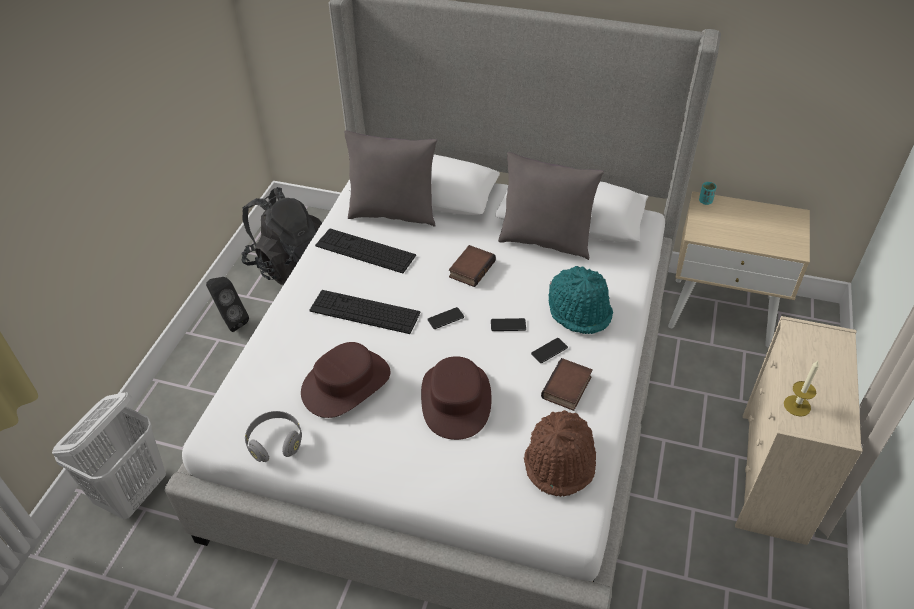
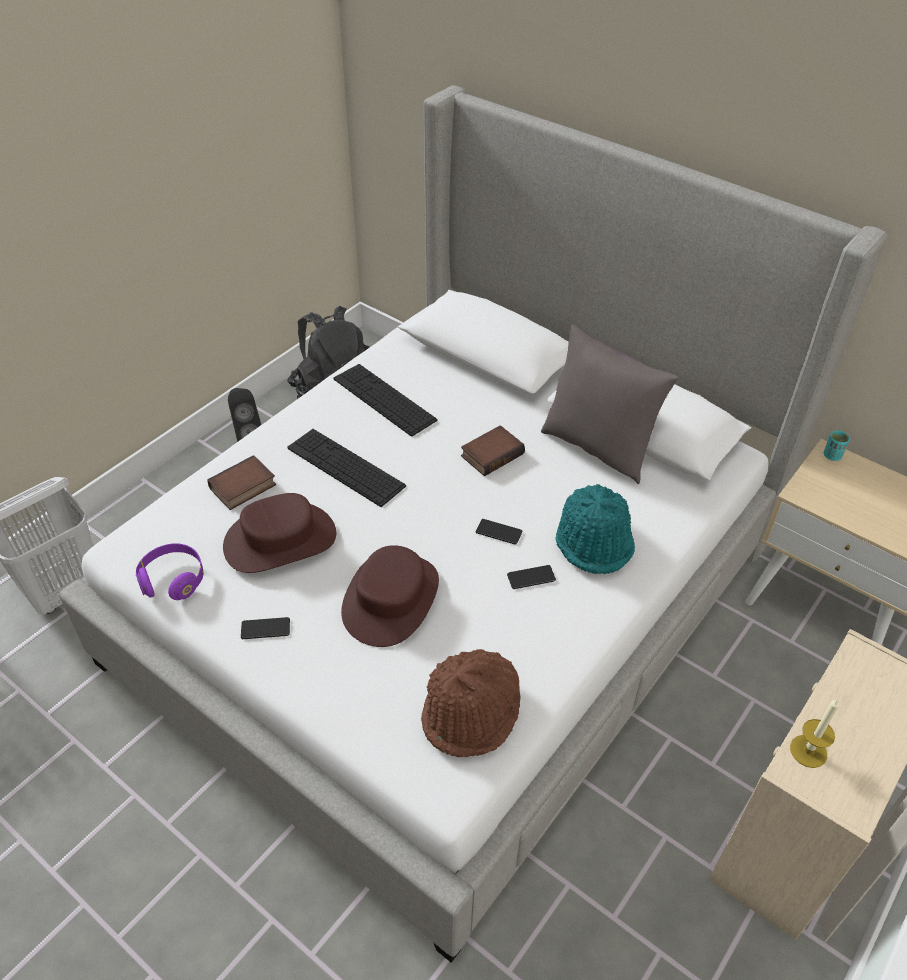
camera: 20 degrees right, 0 degrees up
grey headphones [245,411,302,462] -> purple headphones [136,543,203,600]
grey pillow [344,130,437,227] -> none
phone [427,307,464,329] -> phone moved to [241,617,290,639]
book [541,358,593,411] -> book moved to [208,455,276,510]

